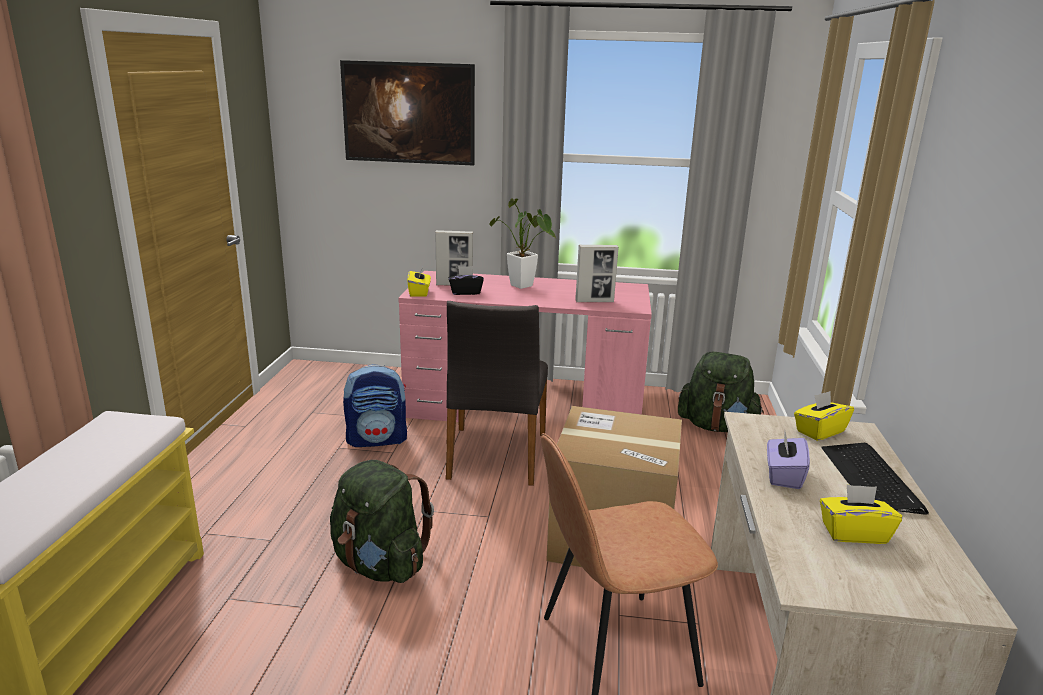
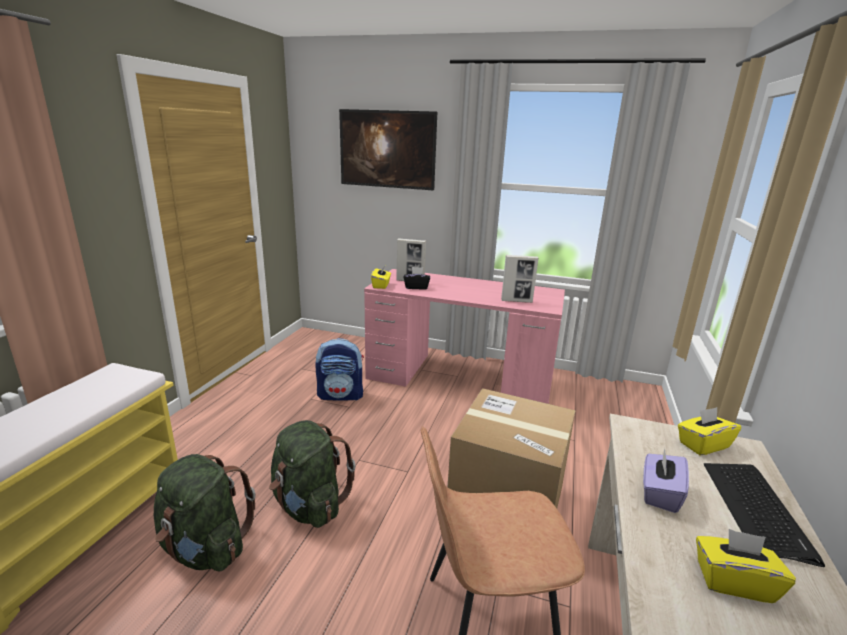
camera: 10 degrees right, 0 degrees up
grey chair [446,301,548,486] -> none
potted plant [489,198,556,289] -> none
green backpack [678,352,764,432] -> green backpack moved to [154,454,256,571]

